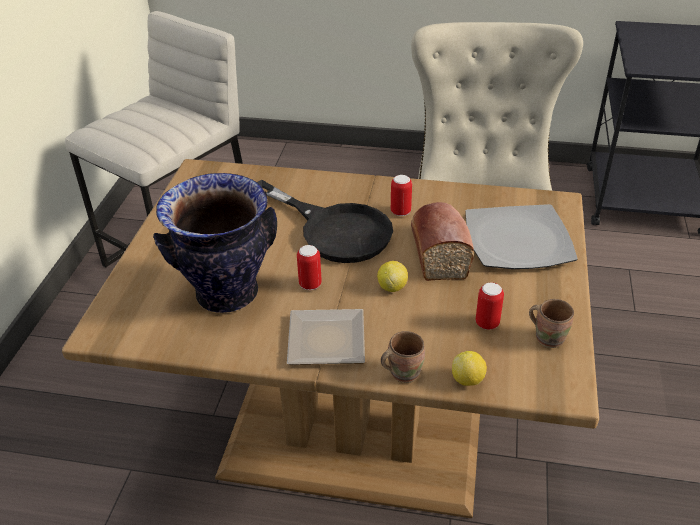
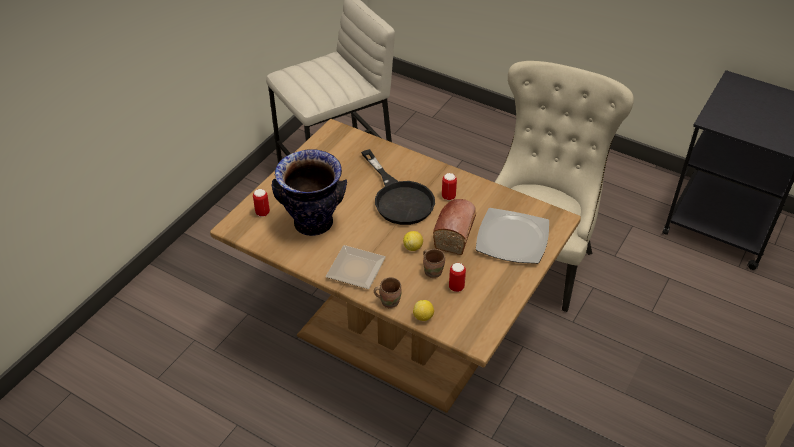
camera: 20 degrees right, 5 degrees up
can [297,245,322,290] -> can moved to [253,189,270,217]
brown mug [529,299,574,348] -> brown mug moved to [423,249,445,278]

